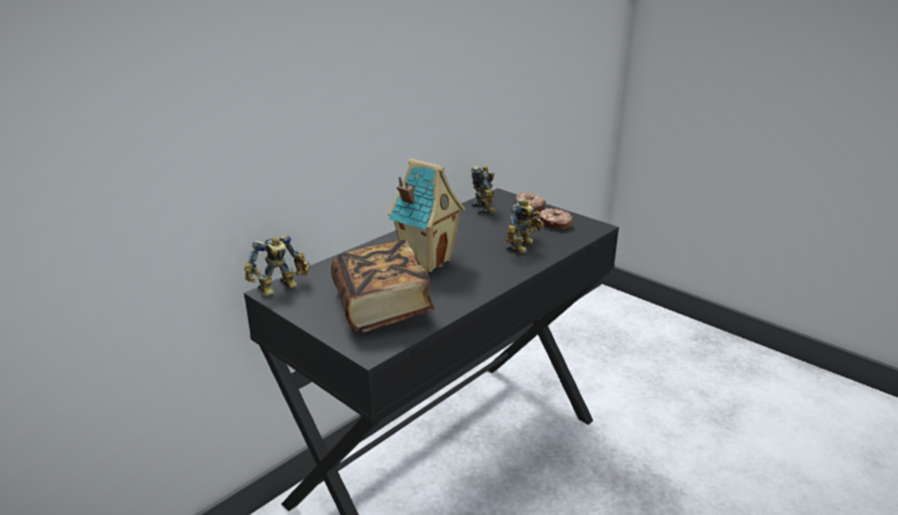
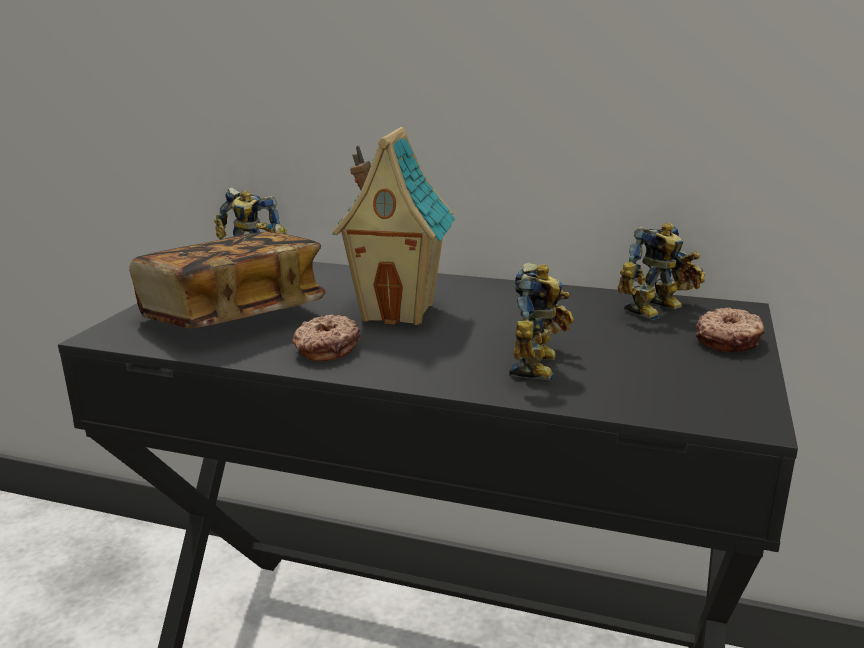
camera: 65 degrees right, 5 degrees down
toy robot [506,197,543,254] -> toy robot turned 75 degrees counterclockwise [509,262,574,381]
donut [538,208,573,229] -> donut moved to [292,315,360,361]

